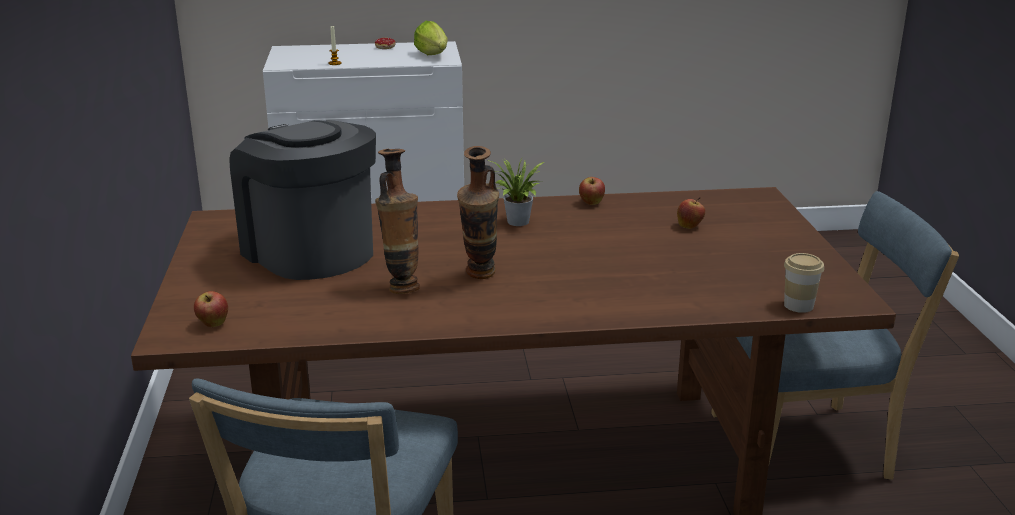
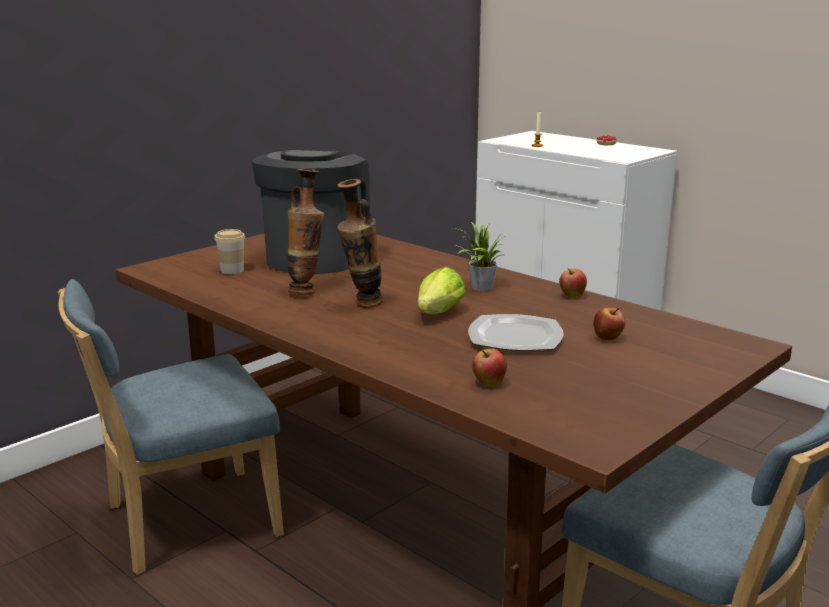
camera: 50 degrees right, 5 degrees down
apple [194,291,228,327] -> apple moved to [472,349,507,387]
lettuce [414,21,447,55] -> lettuce moved to [418,266,466,314]
cup [784,253,824,313] -> cup moved to [214,229,245,275]
none -> plate [468,314,564,351]

